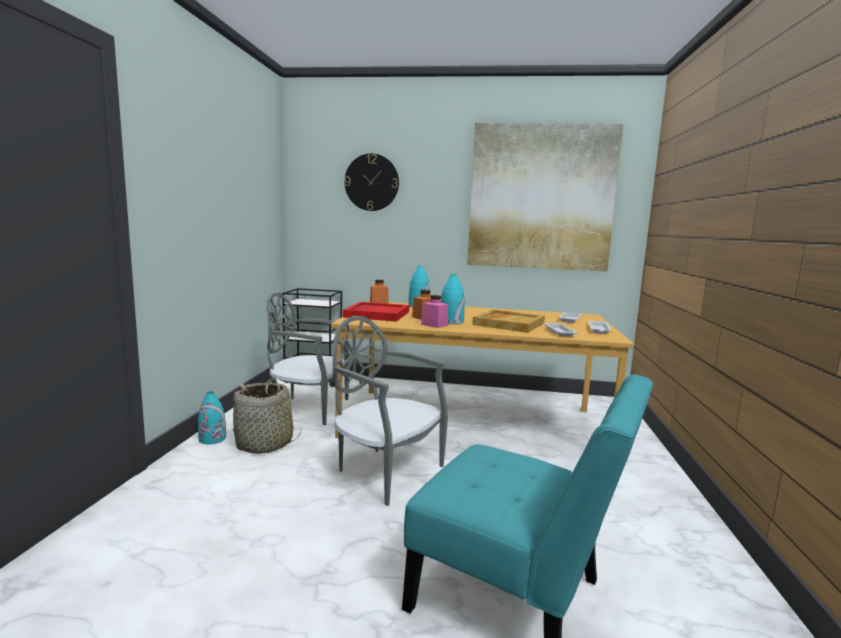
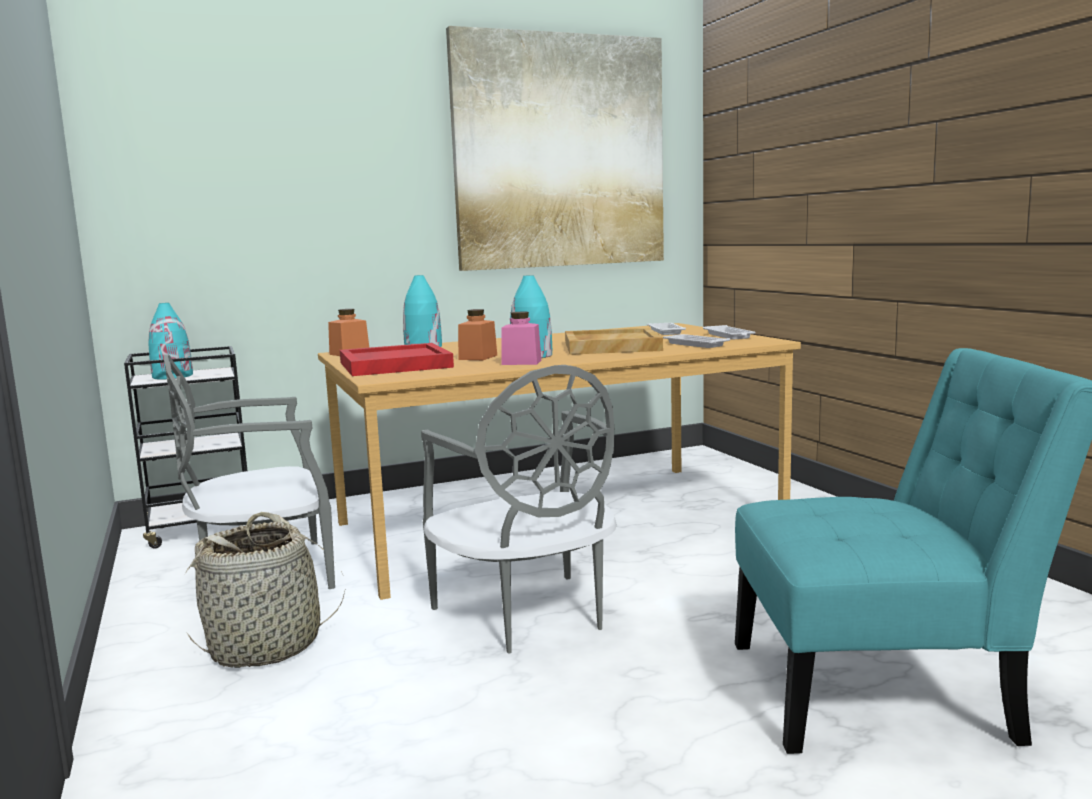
camera: 30 degrees left, 0 degrees up
turquoise vase [198,392,226,444] -> turquoise vase moved to [148,303,193,379]
grey chair [333,316,448,506] -> grey chair turned 120 degrees counterclockwise [421,365,617,654]
wall clock [344,153,399,211] -> none

